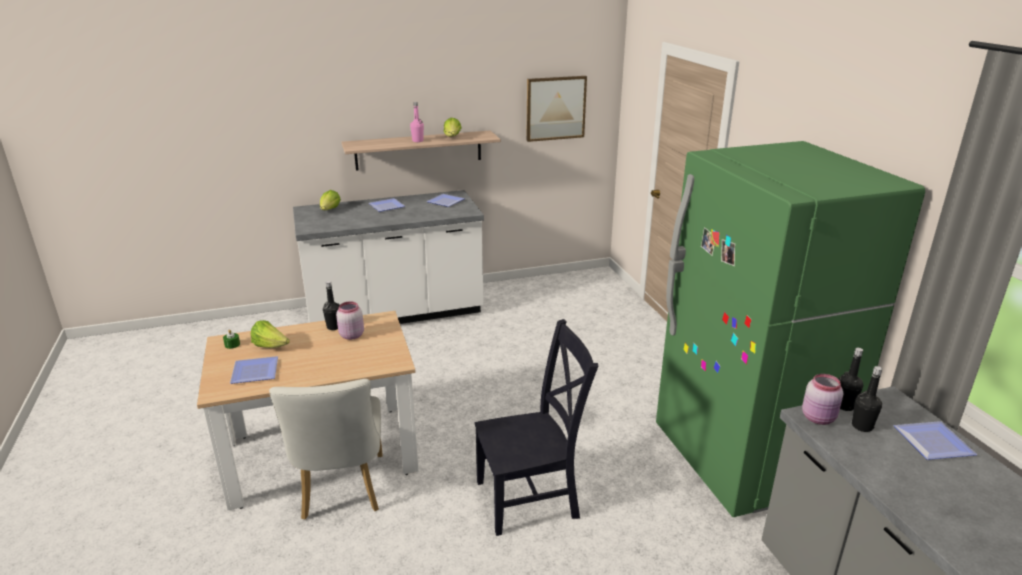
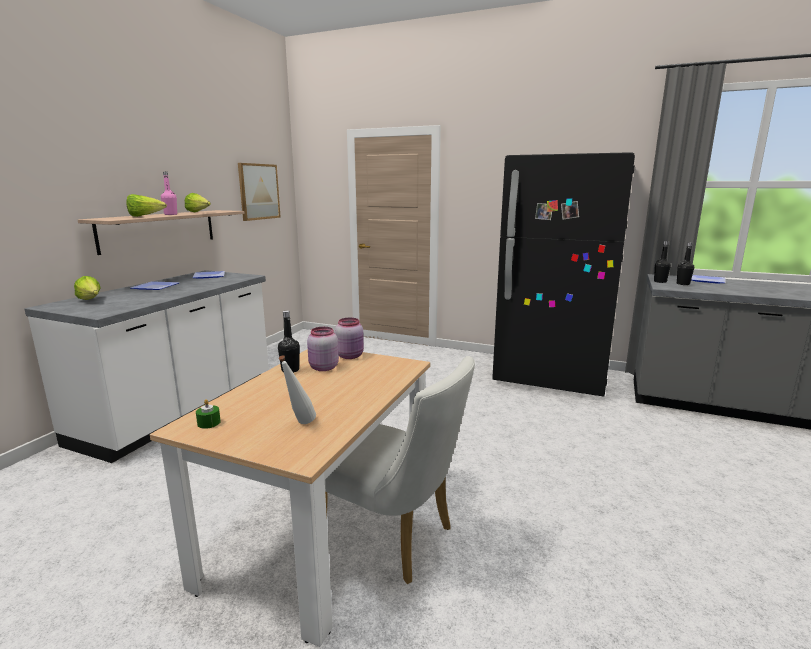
camera: 50 degrees left, 10 degrees down
plate [230,356,278,384] -> white bottle [279,355,316,424]
lettuce [251,320,290,348] -> lettuce moved to [126,194,167,217]
black chair [474,319,598,536] -> none
green fridge [656,141,925,517] -> black fridge [492,152,635,397]
pink jar [802,374,843,425] -> pink jar moved to [335,318,364,359]

